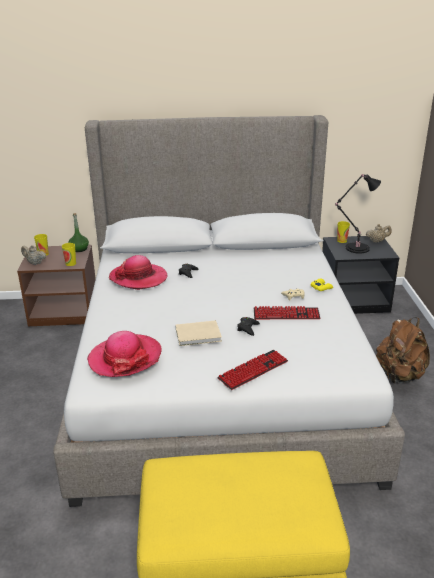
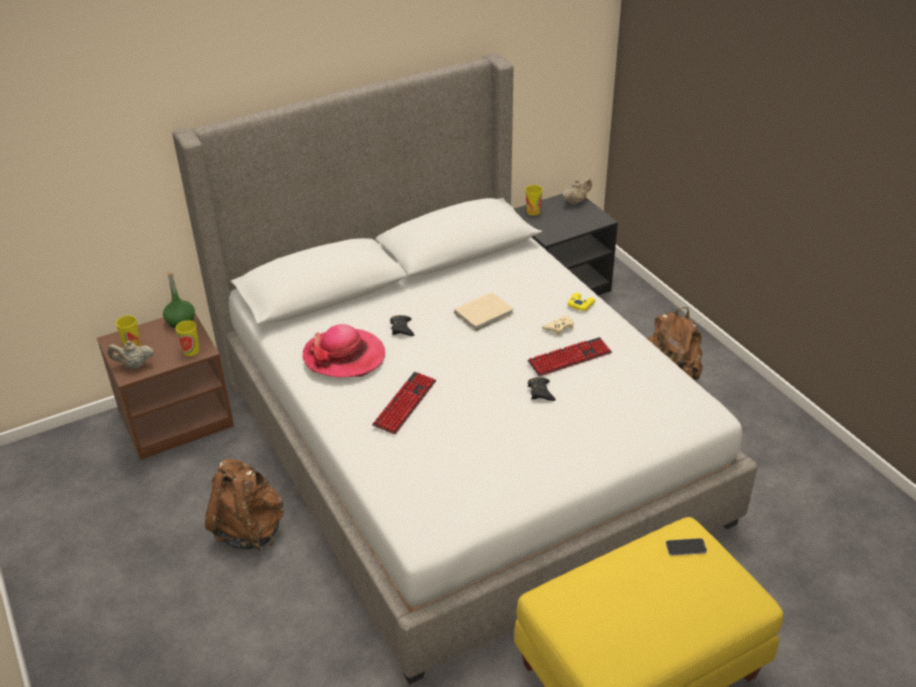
camera: 25 degrees left, 10 degrees up
hat [87,331,162,377] -> none
beige book [176,320,222,346] -> beige book moved to [454,292,514,331]
keyboard [217,350,288,390] -> keyboard moved to [372,372,436,435]
black table lamp [335,174,381,254] -> none
none -> brown backpack [205,459,284,551]
none -> phone [666,538,707,556]

